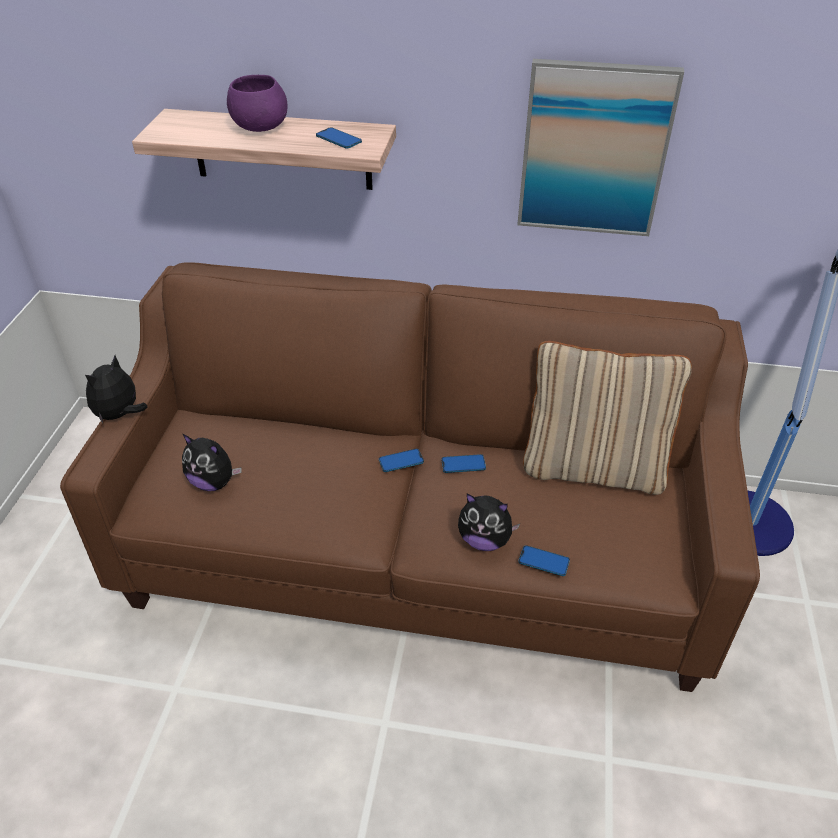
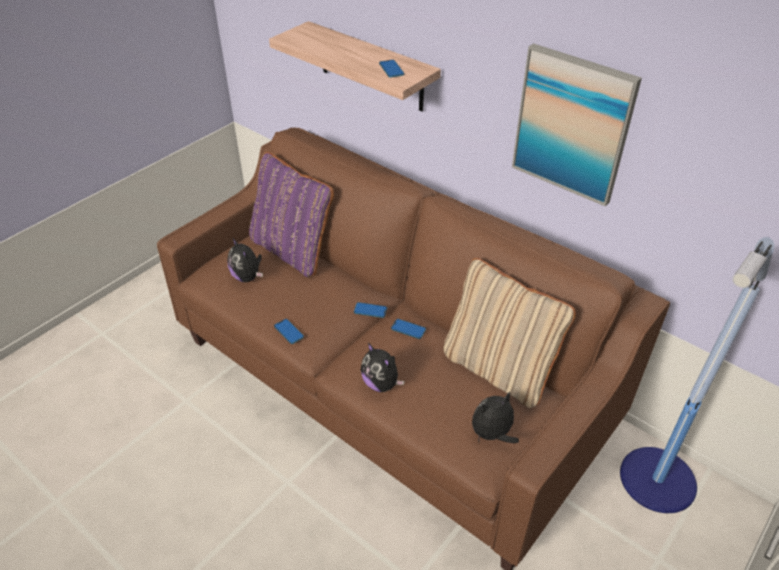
camera: 30 degrees right, 0 degrees up
plush toy [85,355,147,423] -> plush toy moved to [472,391,519,443]
purple bowl [227,75,287,132] -> none
phone [518,545,570,576] -> phone moved to [274,319,304,344]
none -> purple pillow [249,152,334,277]

